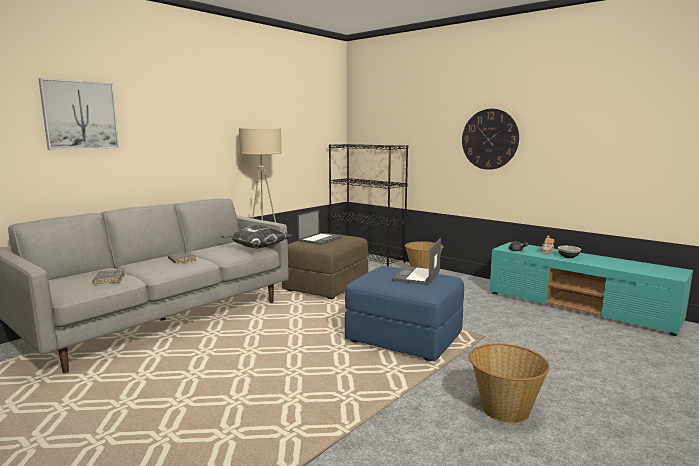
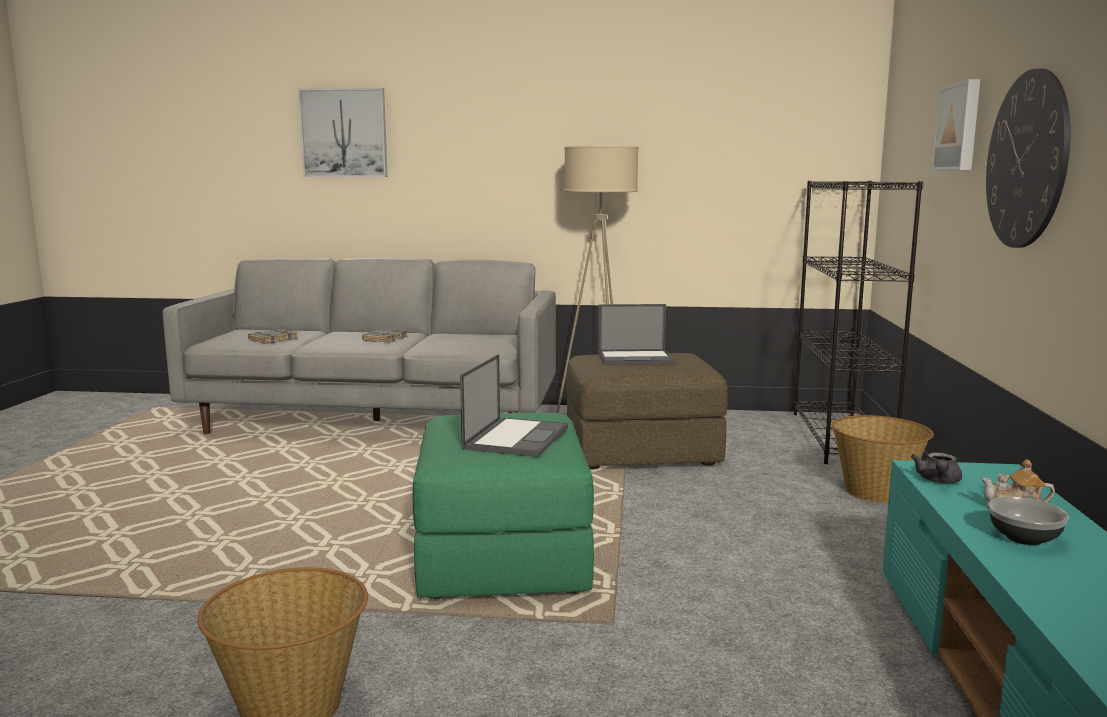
camera: 55 degrees right, 0 degrees up
pillow [220,225,292,249] -> none
blue ottoman [345,266,464,361] -> green ottoman [413,413,594,599]
laptop [391,238,441,285] -> laptop turned 120 degrees clockwise [460,354,568,457]
none -> picture [931,79,980,171]

